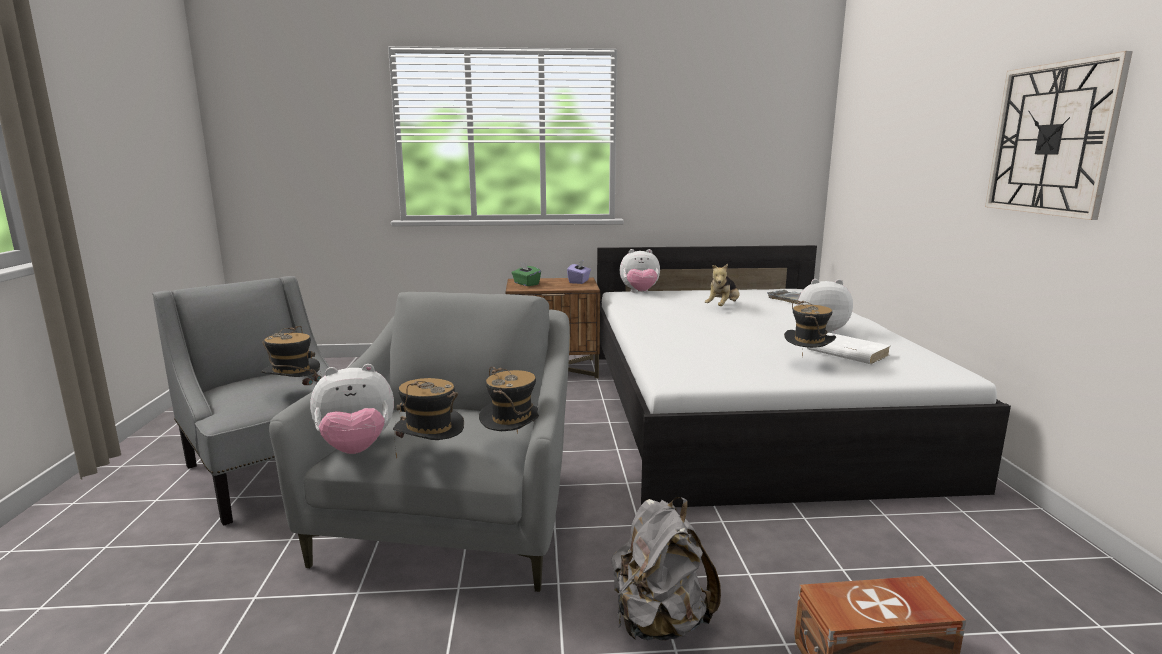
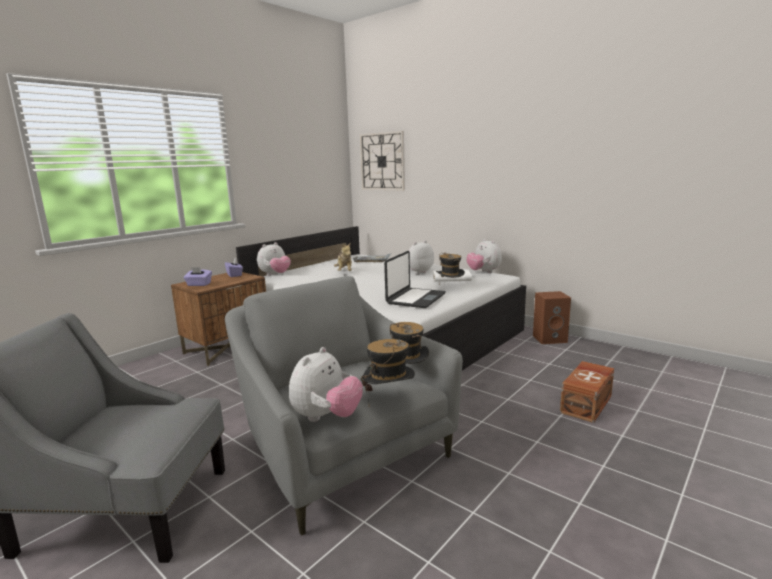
camera: 45 degrees left, 0 degrees up
hat [261,326,322,385] -> none
green tissue box [512,262,541,286] -> purple tissue box [184,267,212,286]
grey backpack [611,497,721,640] -> none
wall clock [985,51,1133,220] -> wall clock moved to [360,131,405,190]
none -> laptop [384,251,446,308]
none -> plush toy [466,239,502,273]
none -> brown speaker [533,291,571,344]

